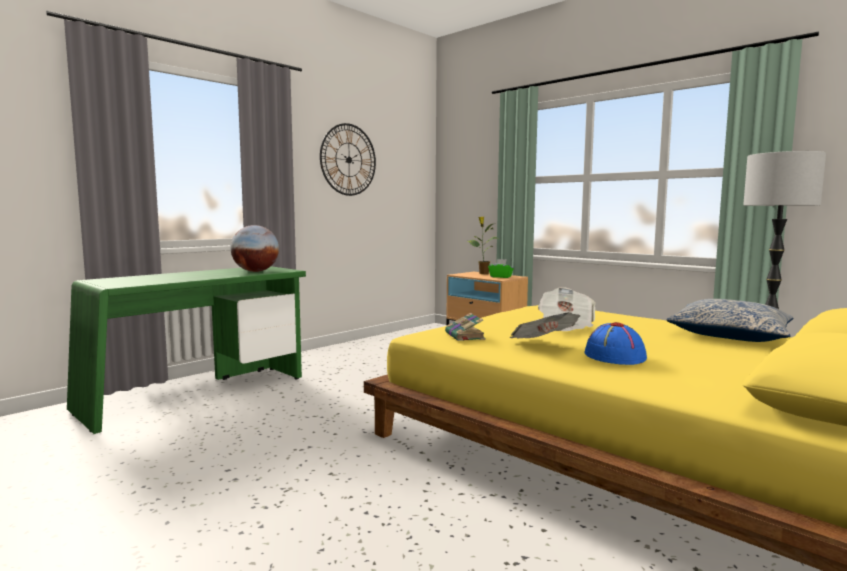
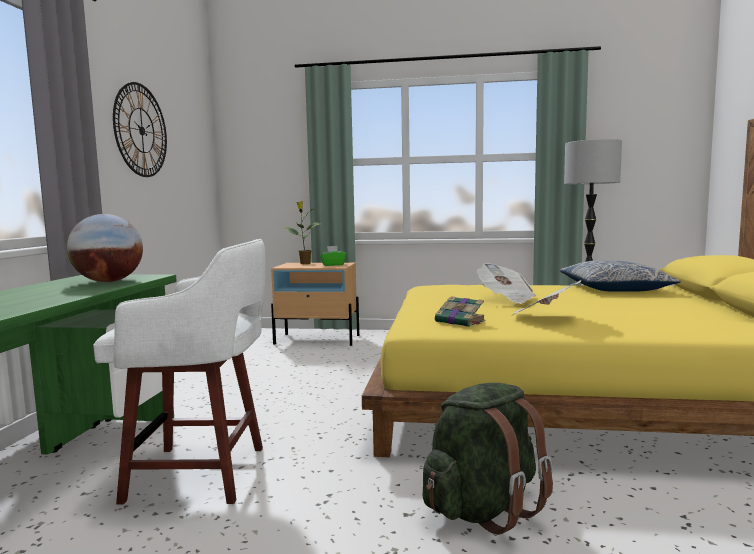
camera: 35 degrees left, 0 degrees up
blue hat [584,322,647,365] -> none
none -> white stool [93,239,266,505]
none -> green backpack [423,383,553,535]

